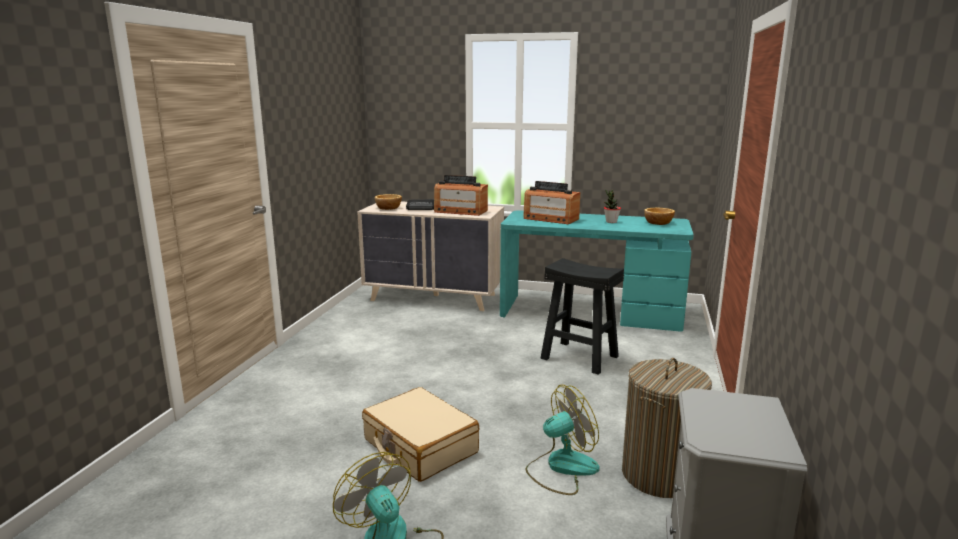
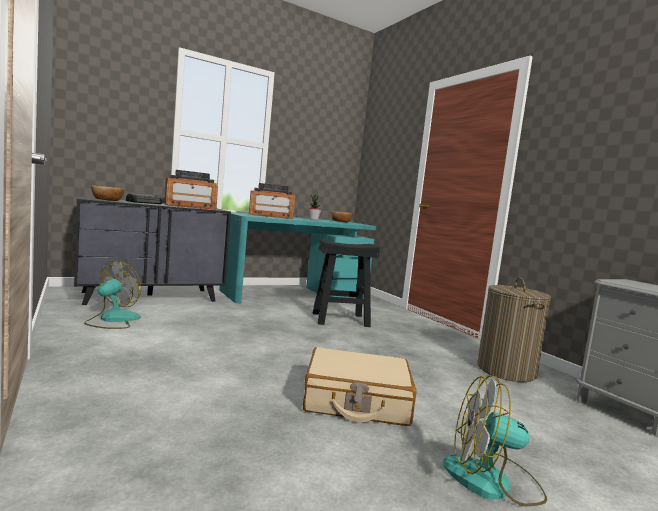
camera: 45 degrees left, 10 degrees down
beige dresser [357,201,504,311] -> black dresser [74,196,231,305]
fan [525,384,600,495] -> fan moved to [84,260,141,329]

